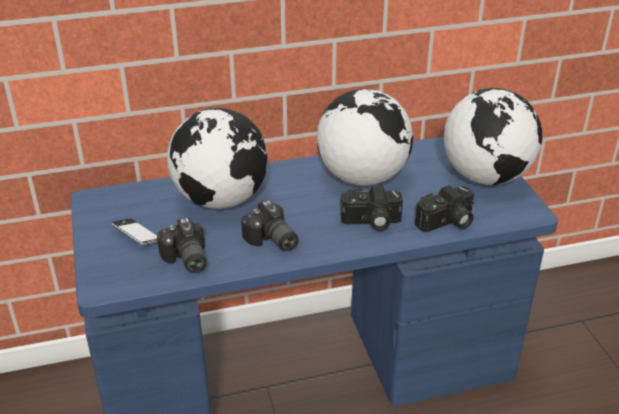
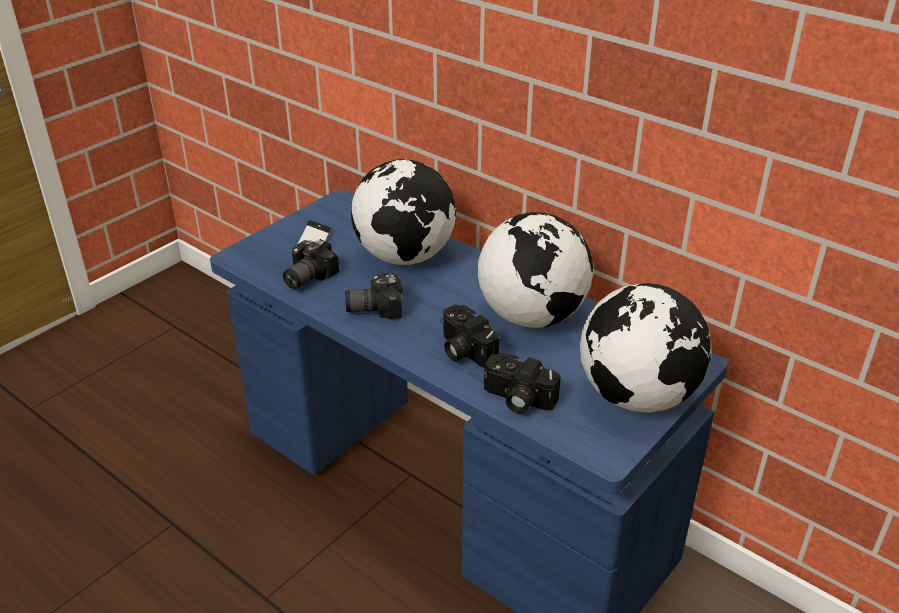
camera: 55 degrees right, 0 degrees up
camera [241,200,299,251] -> camera turned 60 degrees clockwise [345,273,403,319]

